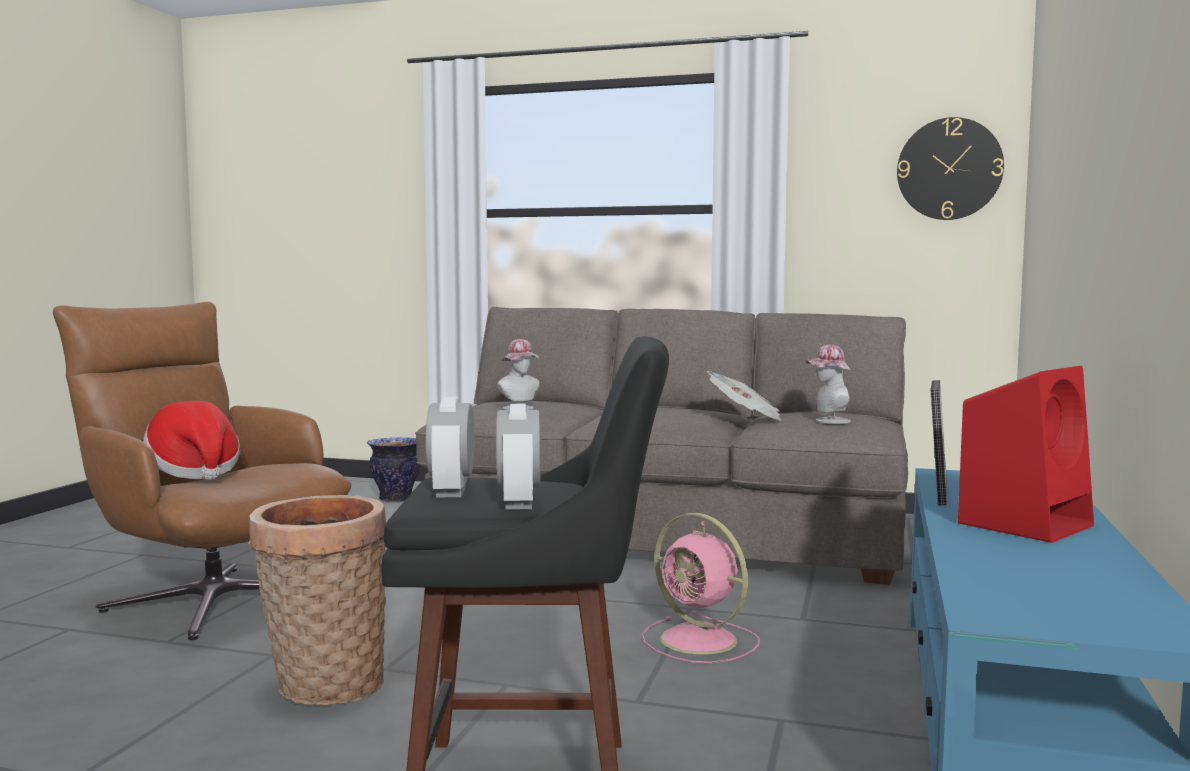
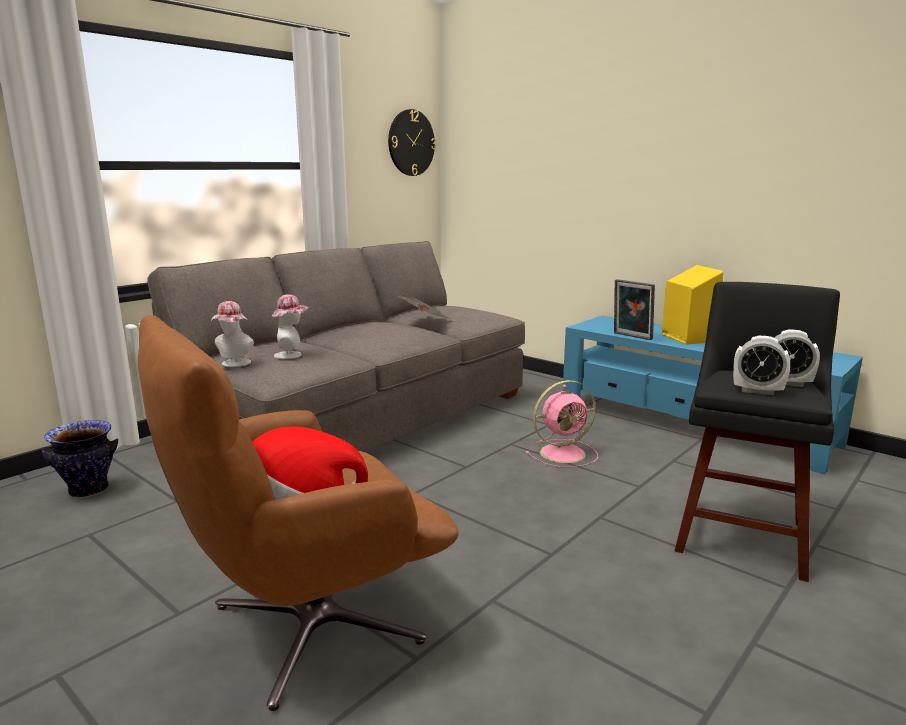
camera: 65 degrees left, 10 degrees up
basket [248,495,386,705] -> none
hat [806,344,851,424] -> hat moved to [211,301,254,367]
red speaker [958,366,1094,543] -> yellow speaker [662,265,723,345]

